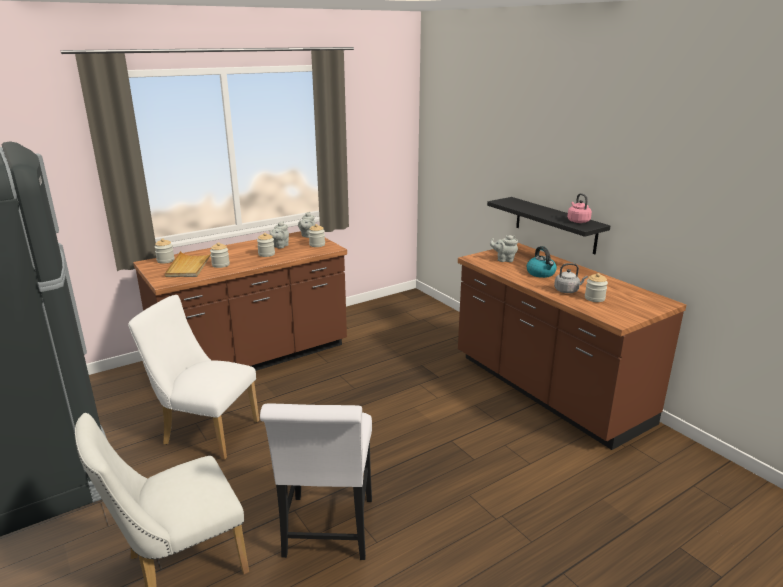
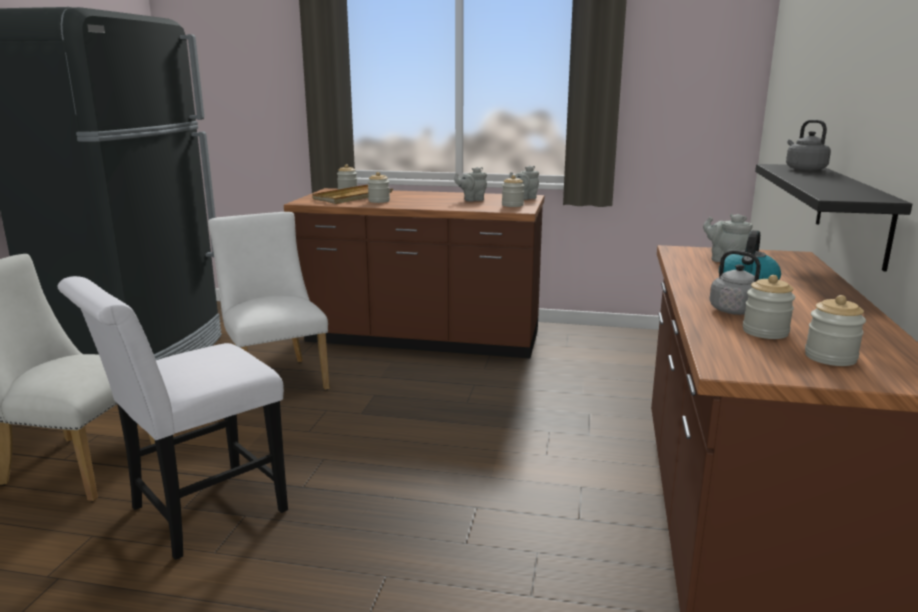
camera: 45 degrees right, 5 degrees down
jar [257,233,275,257] -> jar moved to [805,295,866,366]
pink kettle [567,193,592,223] -> none
none -> grey kettle [786,120,831,171]

